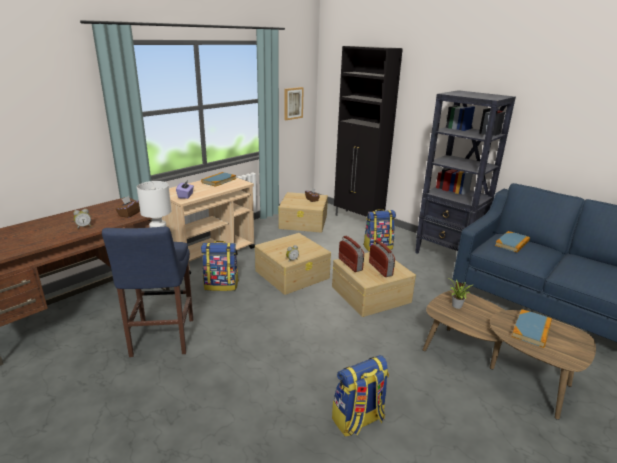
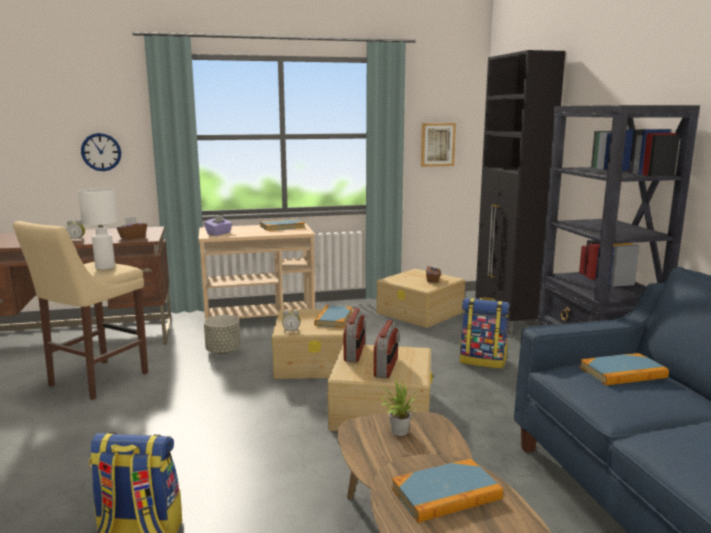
camera: 35 degrees right, 10 degrees down
blue stool [102,227,193,357] -> beige stool [13,221,148,400]
backpack [201,241,239,291] -> grey planter [204,315,241,354]
none -> wall clock [81,133,121,171]
none -> book [314,305,352,328]

